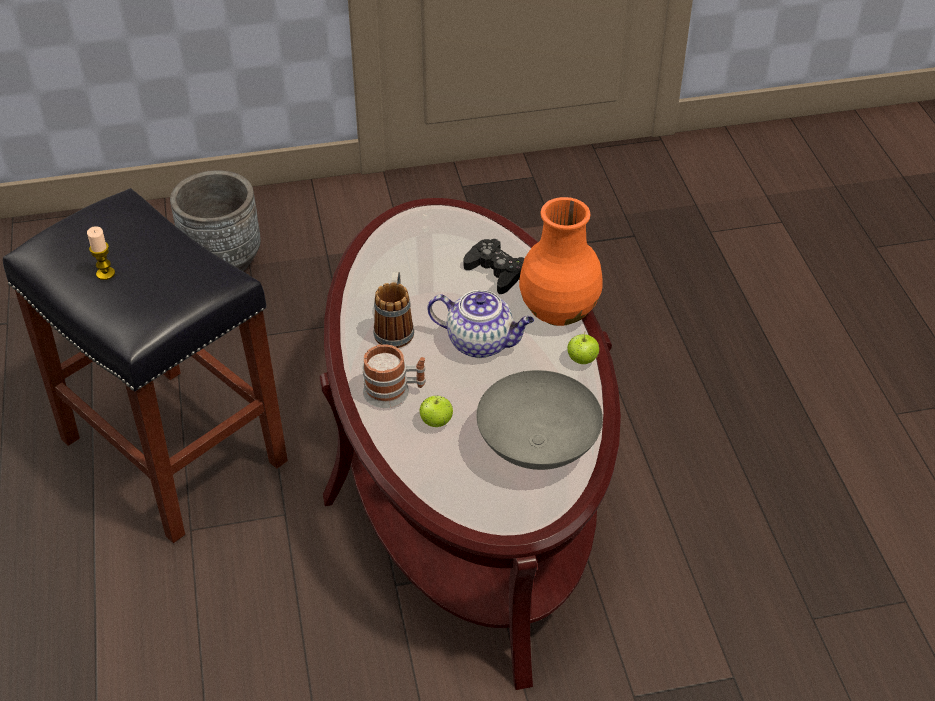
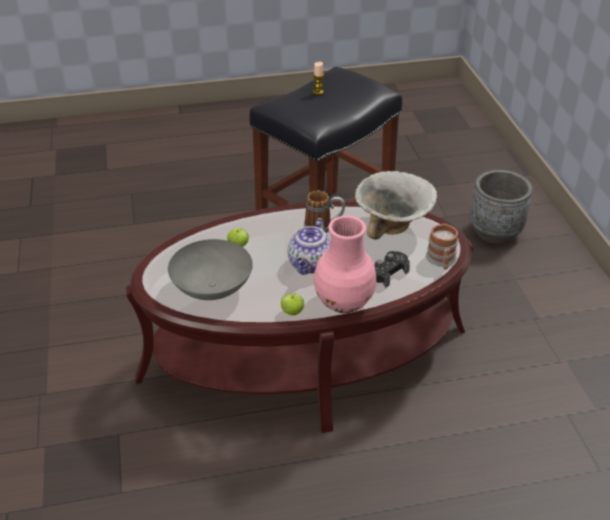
camera: 90 degrees right, 5 degrees down
mug [362,344,426,408] -> mug moved to [426,224,458,270]
orange vase [519,197,602,326] -> pink vase [314,216,376,313]
none -> bowl [355,171,437,240]

